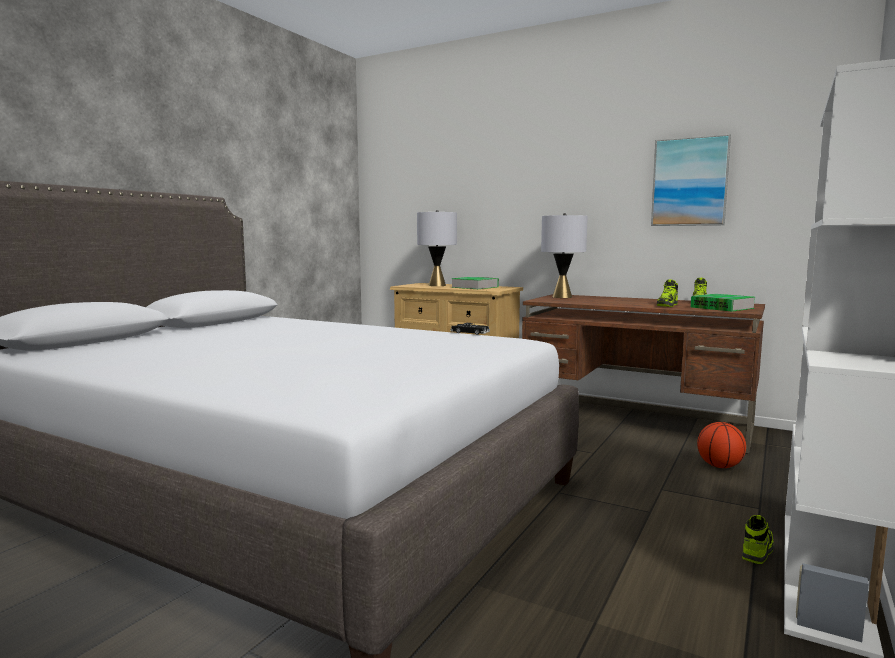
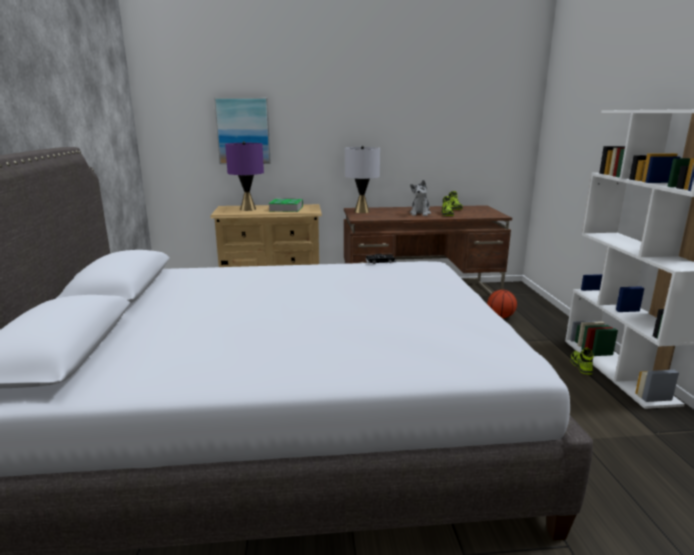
camera: 35 degrees left, 10 degrees up
grey table lamp [417,210,457,286] -> purple table lamp [225,141,264,211]
picture [651,134,731,226] -> picture moved to [214,97,271,164]
book [691,294,755,312] -> none
none -> plush toy [410,180,431,216]

